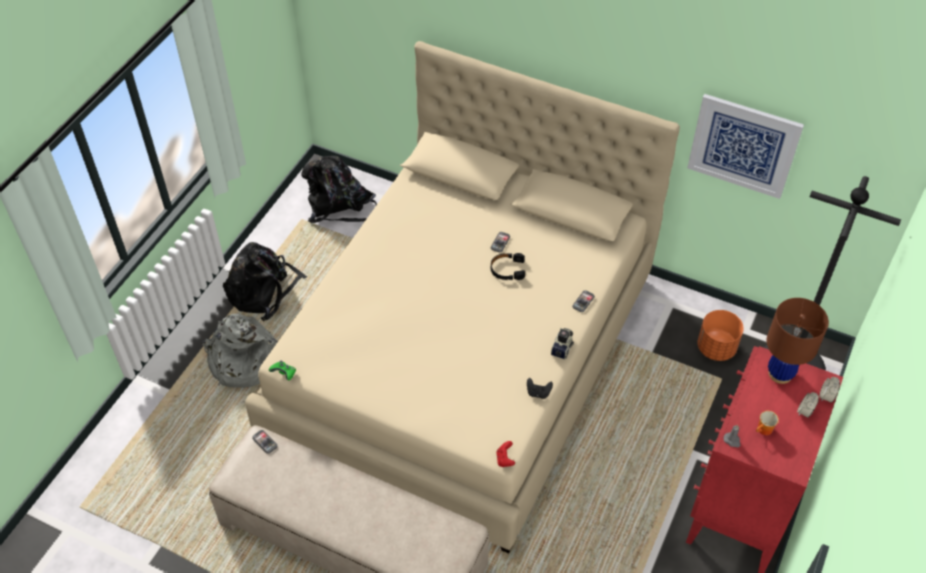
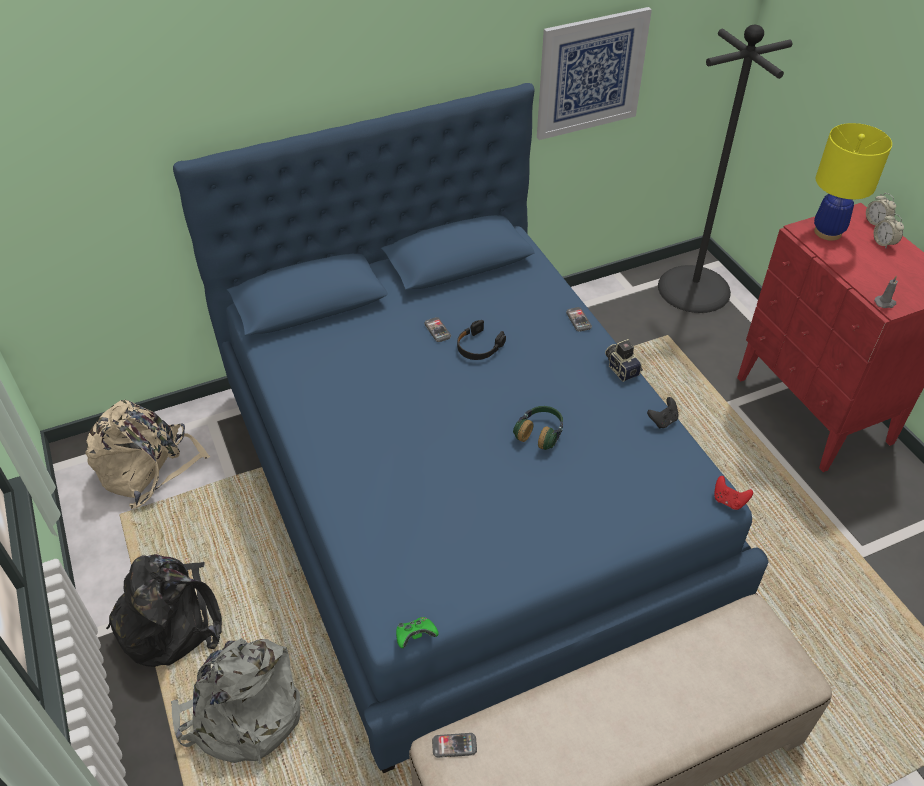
camera: 50 degrees left, 5 degrees down
beige bed [245,41,680,554] -> blue bed [173,83,769,773]
black backpack [301,156,377,223] -> beige backpack [85,400,210,509]
orange planter [698,310,744,361] -> none
mug [756,411,779,435] -> none
brown table lamp [766,298,829,384] -> yellow table lamp [814,123,892,241]
none -> headphones [513,406,563,450]

